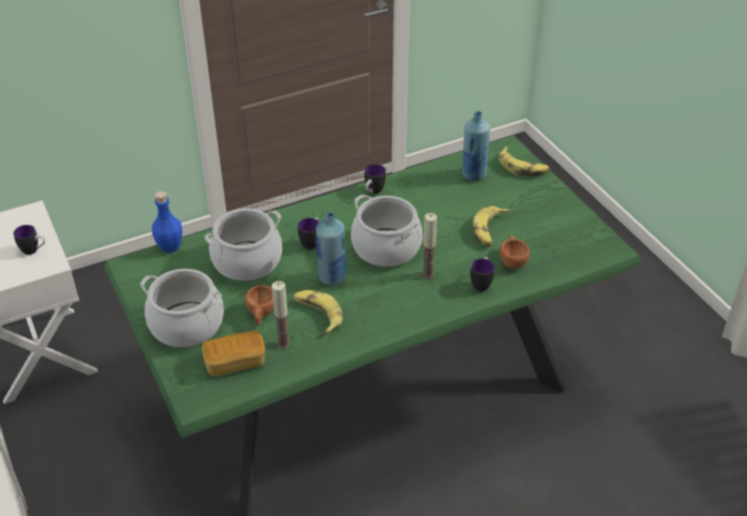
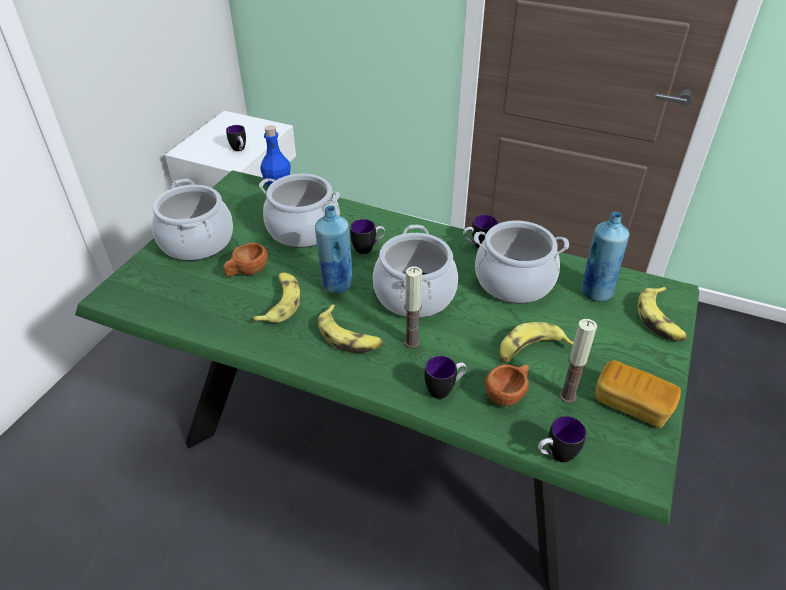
camera: 50 degrees right, 0 degrees up
bread [202,331,265,376] -> bread moved to [595,360,681,428]
candle [272,281,291,349] -> candle moved to [559,319,597,403]
none -> banana [318,304,383,353]
none -> cooking pot [474,221,569,303]
none -> mug [538,416,586,462]

